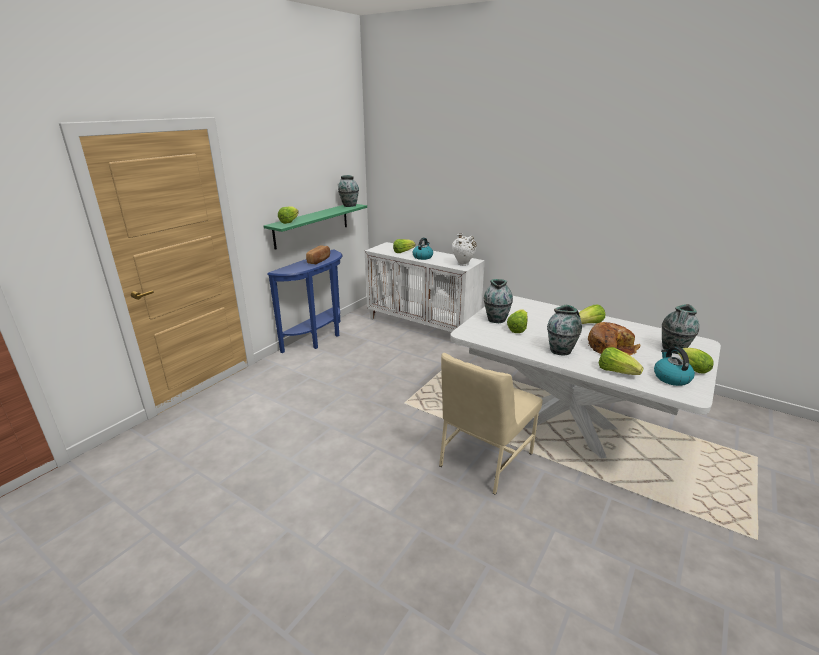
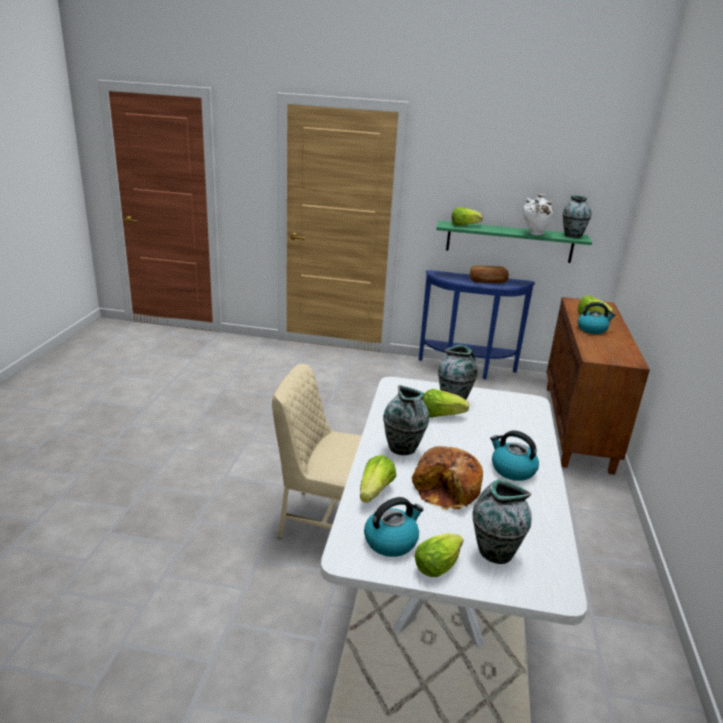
camera: 65 degrees right, 0 degrees up
white cabinet [365,242,485,346] -> brown cabinet [547,297,650,475]
white vase [452,233,477,266] -> white vase moved to [523,194,554,235]
lettuce [579,305,605,324] -> kettle [490,431,539,481]

